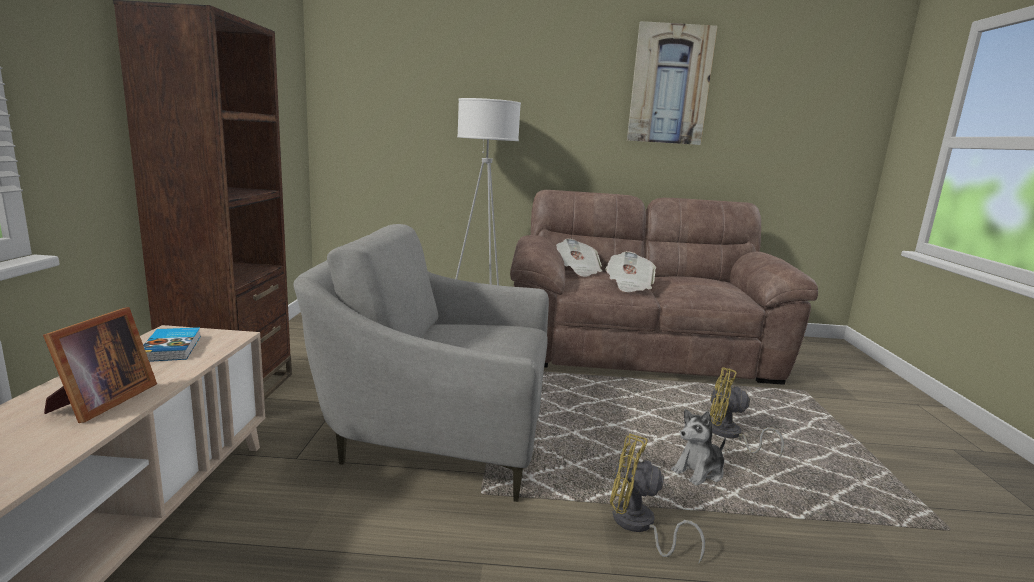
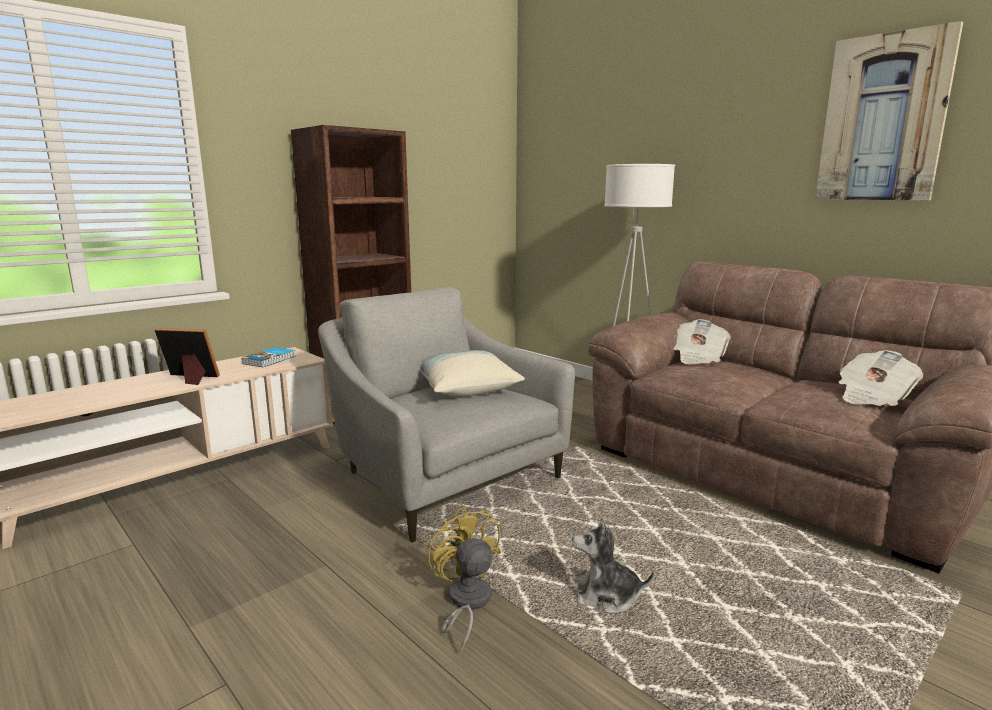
camera: 45 degrees right, 0 degrees up
picture frame [43,307,157,423] -> picture frame turned 135 degrees counterclockwise [155,328,220,385]
newspaper [605,251,656,292] -> newspaper moved to [838,350,923,406]
yellow fan [710,367,784,457] -> none
none -> pillow [420,350,525,396]

